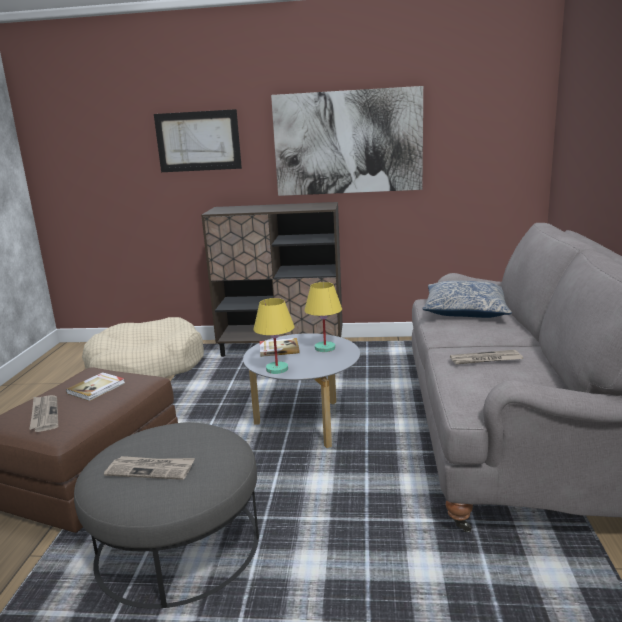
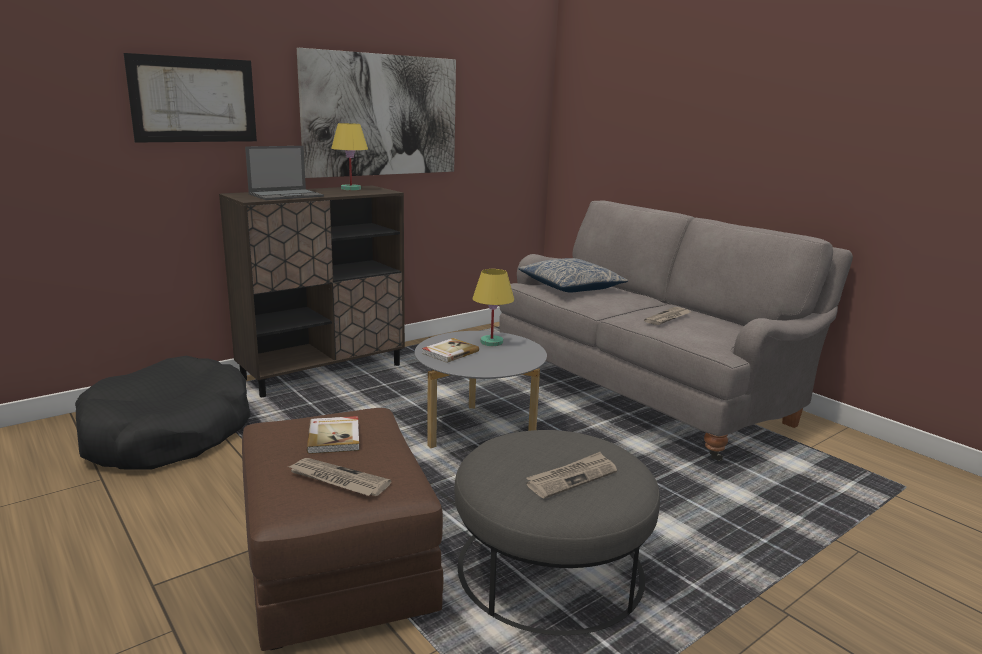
camera: 45 degrees left, 0 degrees up
beige dog bed [82,317,204,377] -> black dog bed [75,356,250,470]
yellow table lamp [253,298,295,374] -> yellow table lamp moved to [331,123,368,190]
none -> laptop [245,146,324,200]

